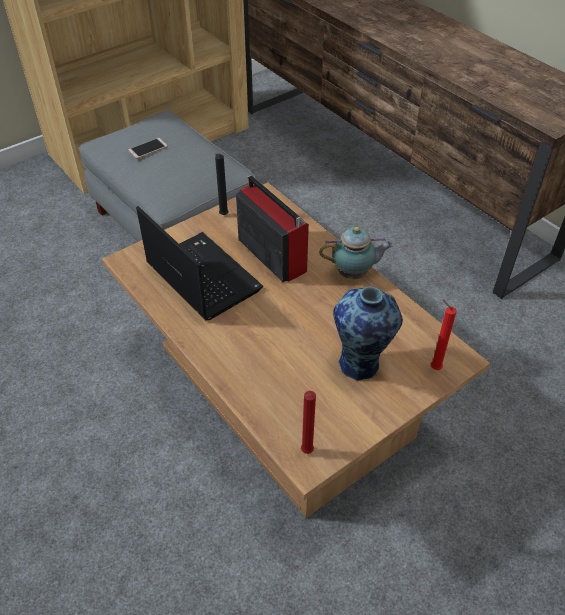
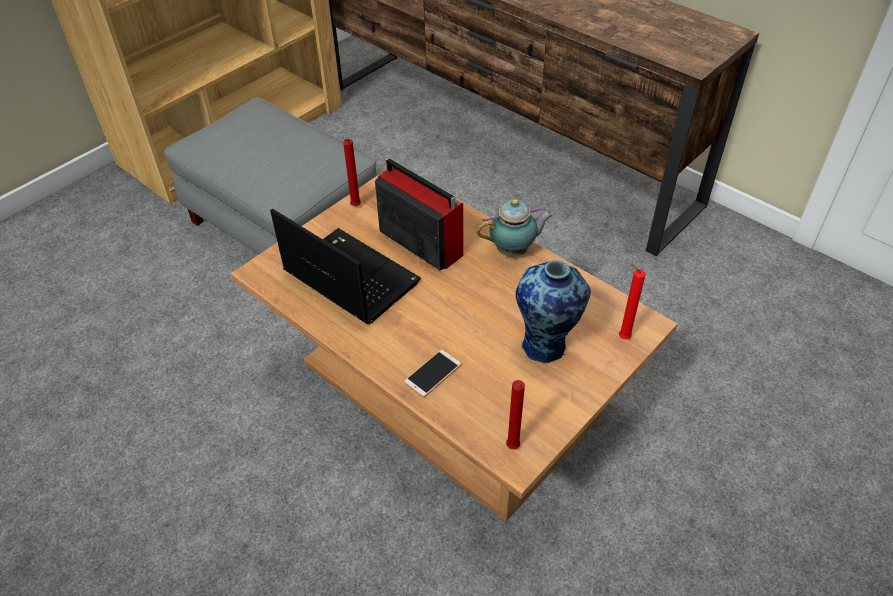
camera: 10 degrees left, 0 degrees up
phone [128,138,168,159] -> phone moved to [404,349,462,398]
black candle [215,153,229,215] -> red candle [343,139,361,206]

